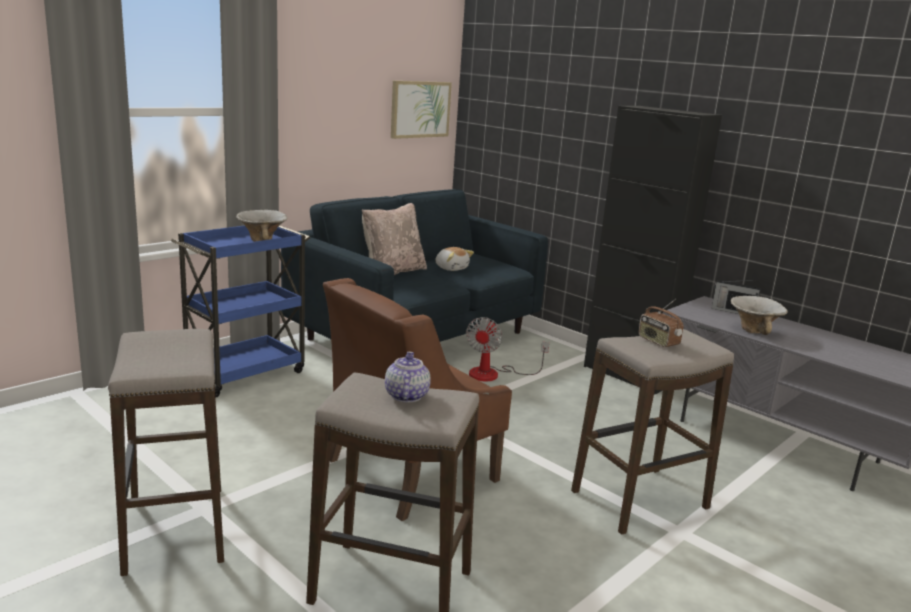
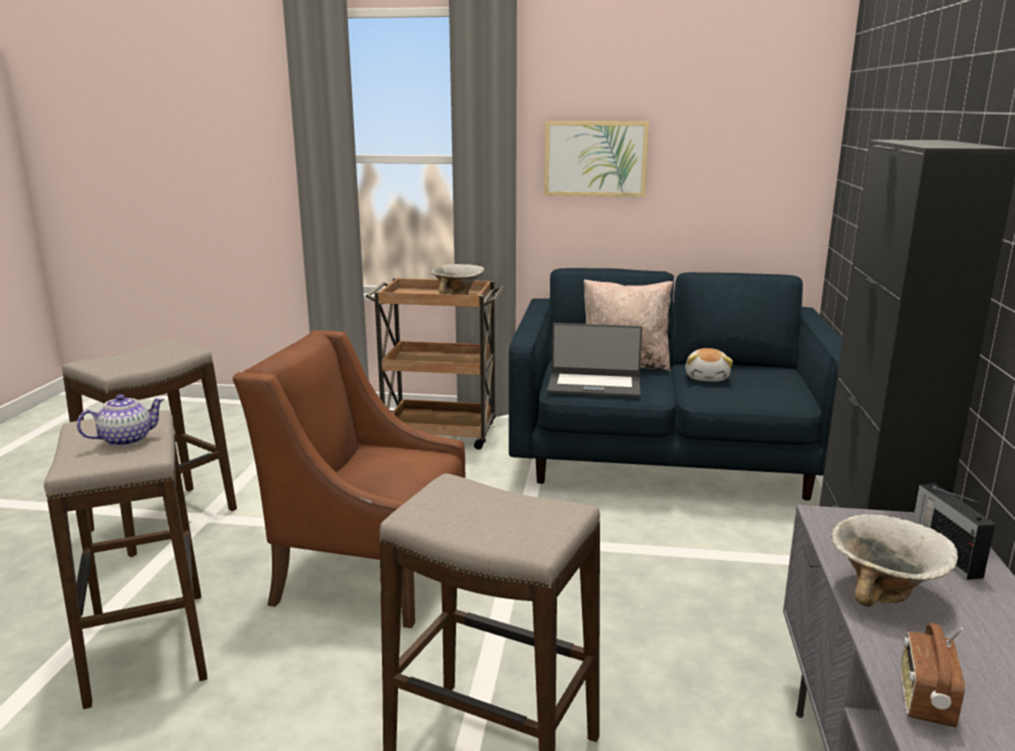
camera: 55 degrees right, 0 degrees up
blue cart [171,225,310,398] -> brown cart [365,278,504,450]
picture [391,81,452,139] -> picture moved to [544,121,649,197]
fan [466,317,549,381] -> none
radio [638,298,684,347] -> radio moved to [901,623,965,727]
none -> laptop [547,323,642,397]

